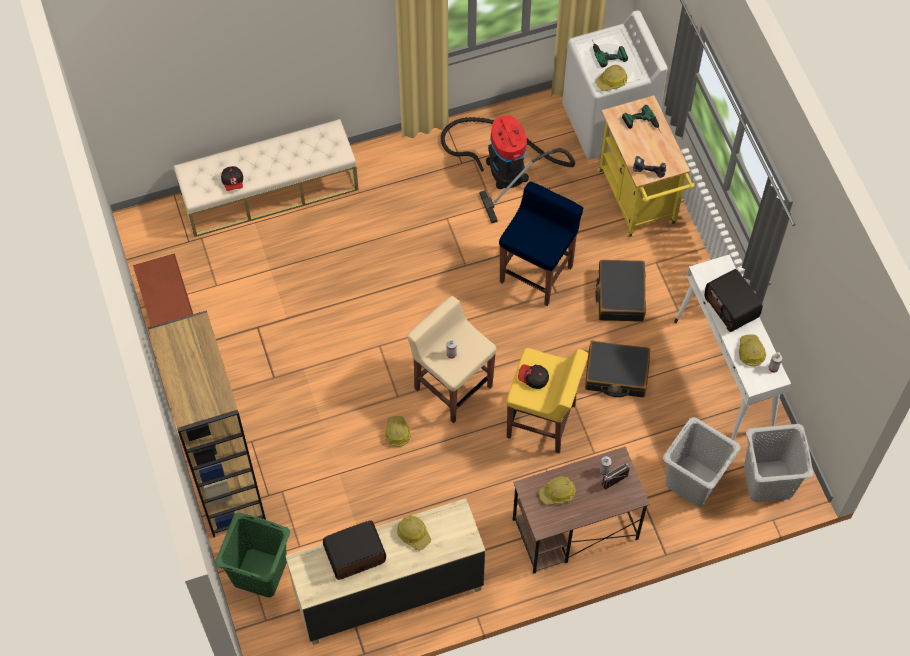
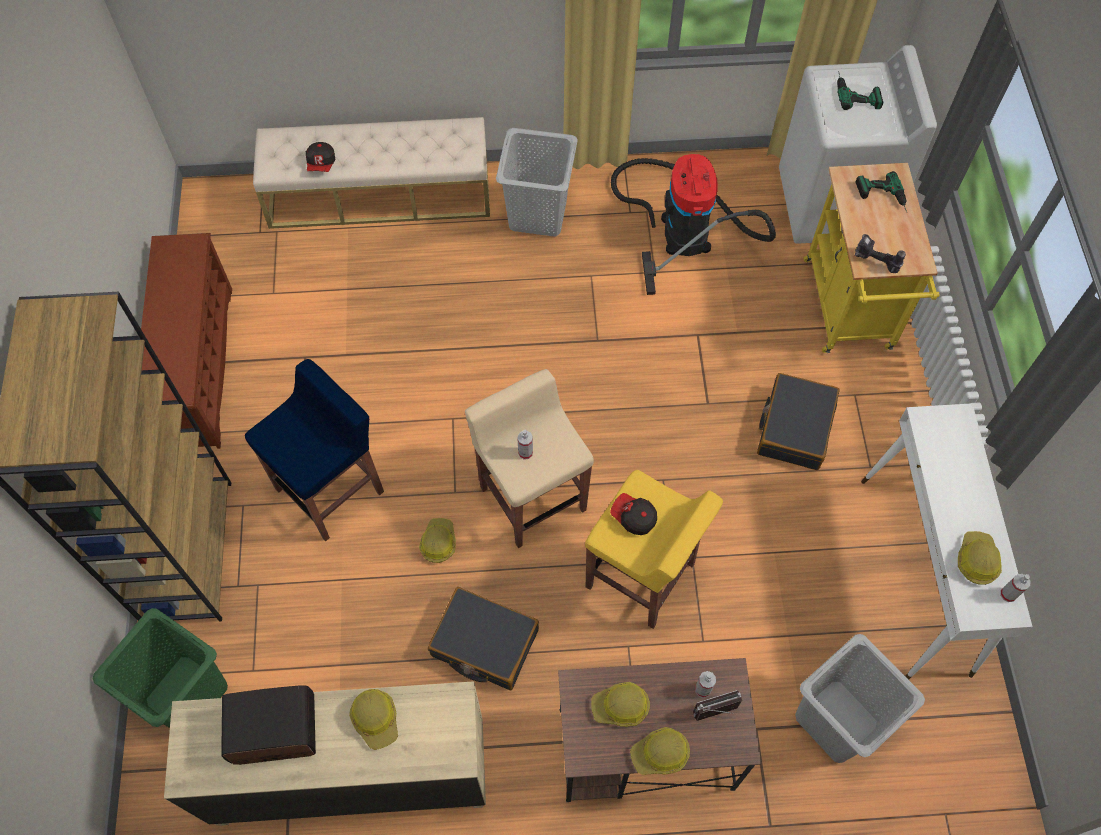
camera: 15 degrees right, 0 degrees up
blue stool [499,182,583,306] -> blue stool moved to [245,359,384,541]
black suitcase [585,341,650,397] -> black suitcase moved to [428,587,539,690]
hard hat [595,65,628,91] -> hard hat moved to [630,727,690,775]
radio [705,269,763,332] -> none
grey laundry basket [744,424,813,502] -> grey laundry basket moved to [496,128,578,236]

